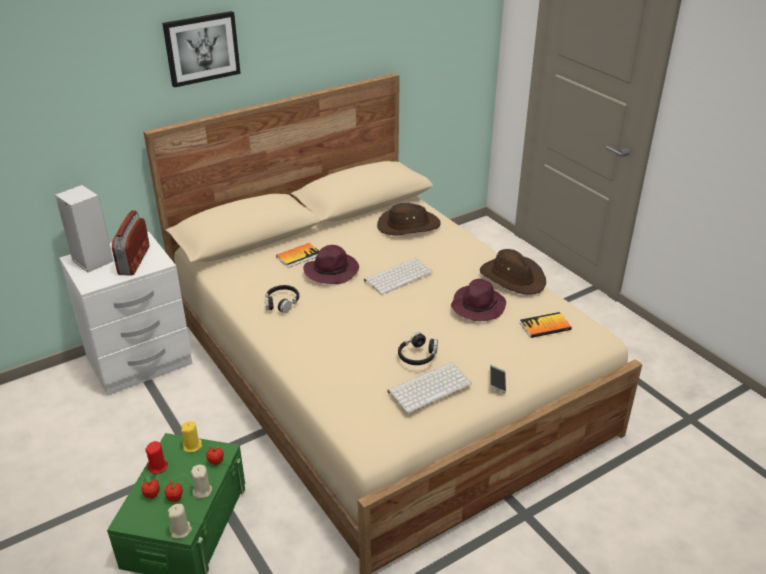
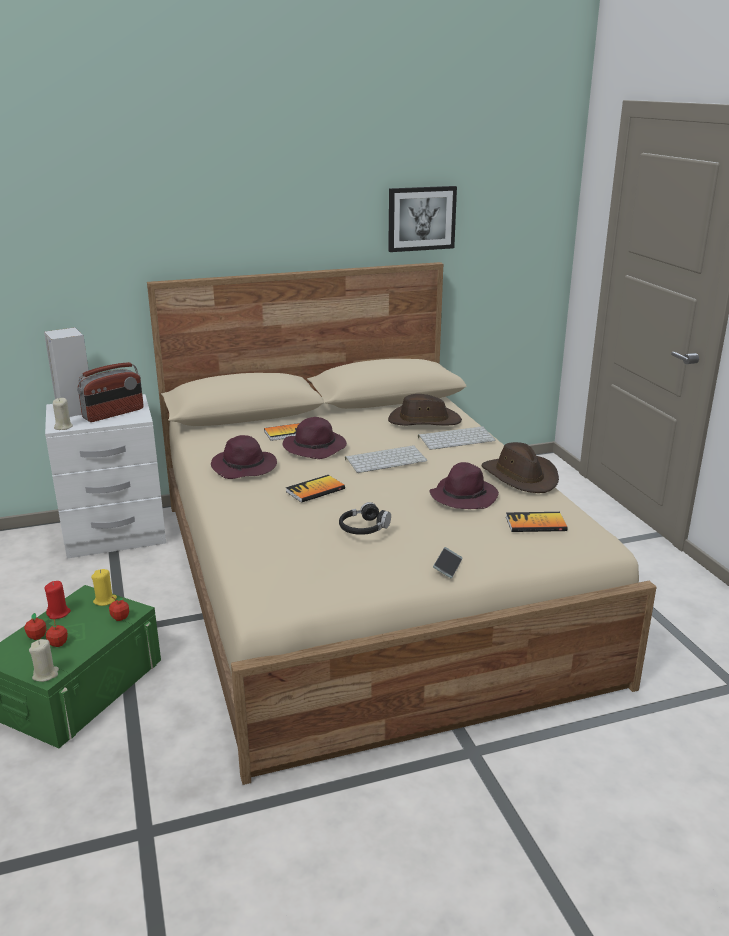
camera: 15 degrees right, 10 degrees down
radio [112,210,150,275] -> radio turned 150 degrees counterclockwise [77,362,143,422]
picture [162,11,241,88] -> picture moved to [388,186,457,252]
beige candle [191,465,212,499] -> beige candle moved to [53,398,73,430]
black headphones [265,285,299,313] -> purple hat [211,435,277,479]
keyboard [387,362,472,413] -> keyboard moved to [418,426,496,450]
none -> book [286,475,345,503]

